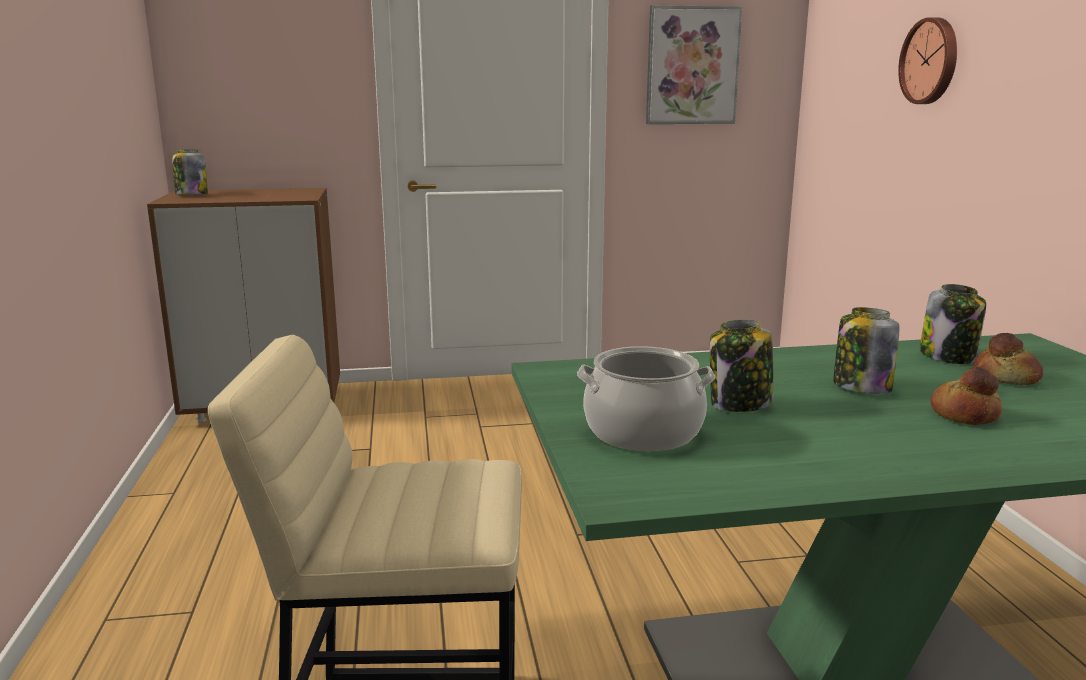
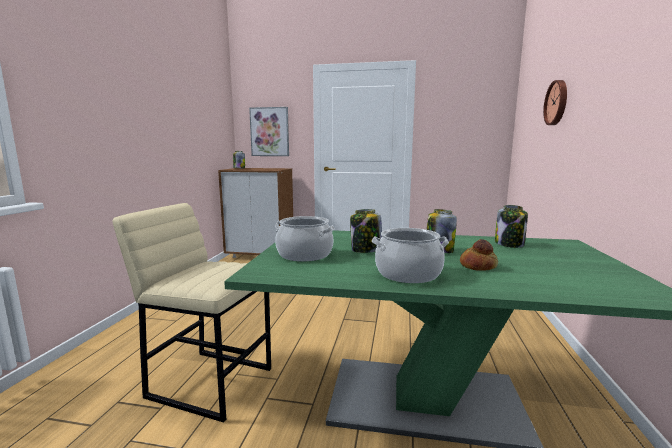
camera: 20 degrees right, 5 degrees down
picture [646,5,743,124] -> picture moved to [249,107,289,156]
bread [973,333,1043,385] -> none
none -> cooking pot [372,228,449,283]

